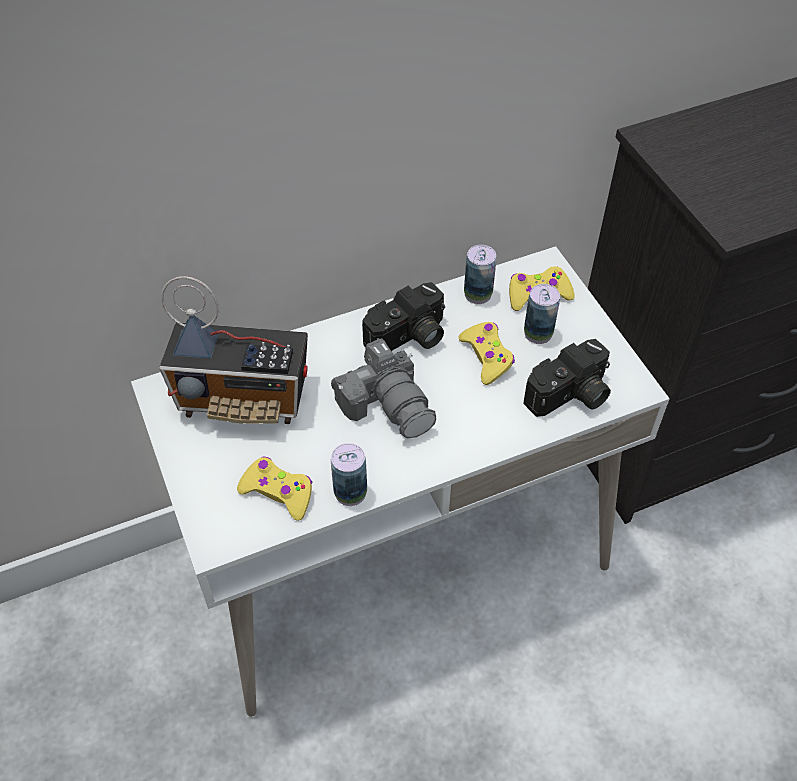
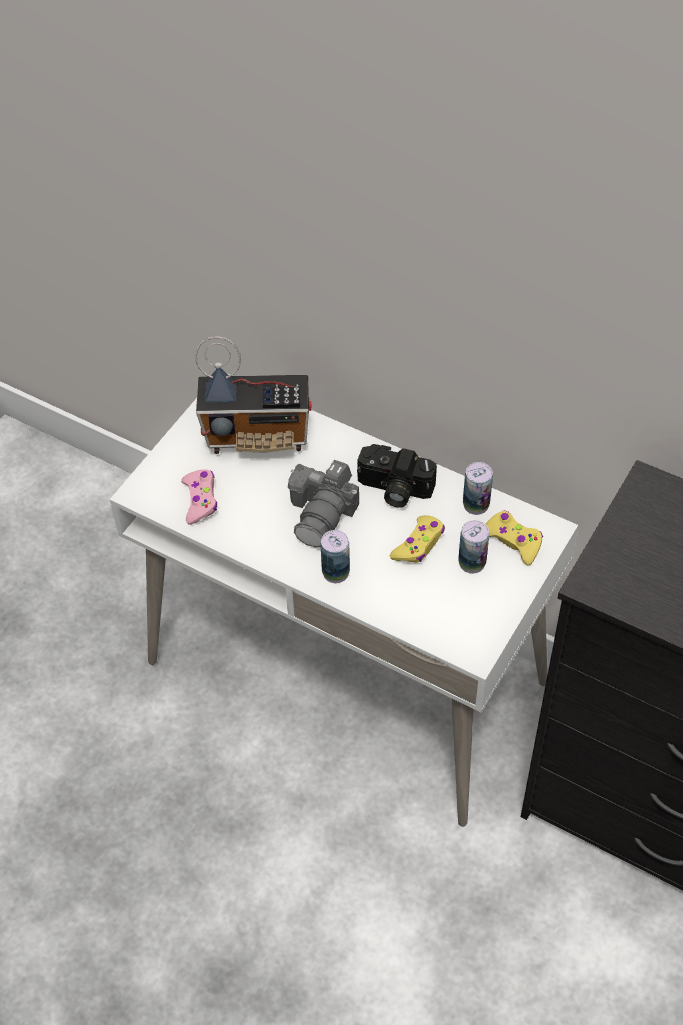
camera: 55 degrees right, 0 degrees up
radio [159,276,308,424] -> radio turned 60 degrees counterclockwise [195,336,311,454]
yellow game controller [237,457,312,521] -> pink game controller [181,469,217,525]
can [331,443,367,506] -> can moved to [321,530,350,583]
camera [523,339,611,417] -> none

